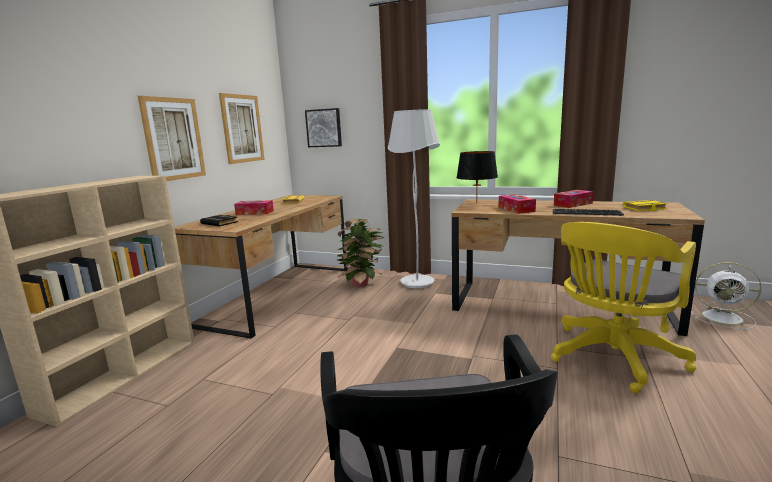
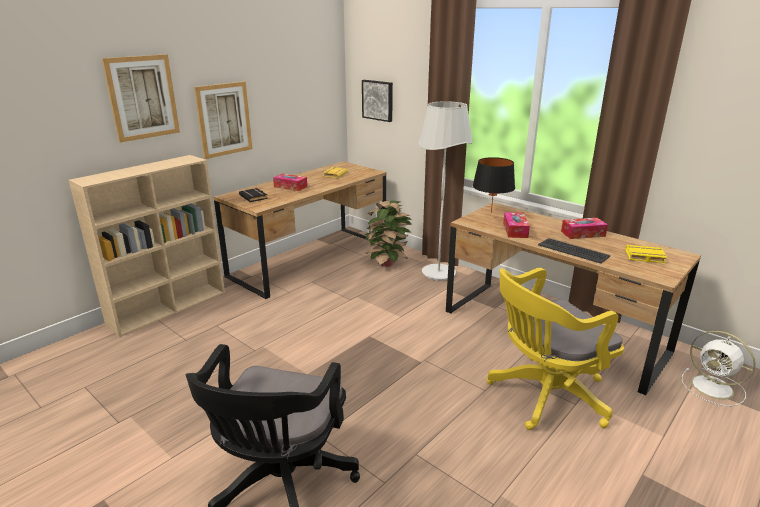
camera: 20 degrees right, 10 degrees up
picture [219,93,265,164] -> picture moved to [102,54,180,143]

